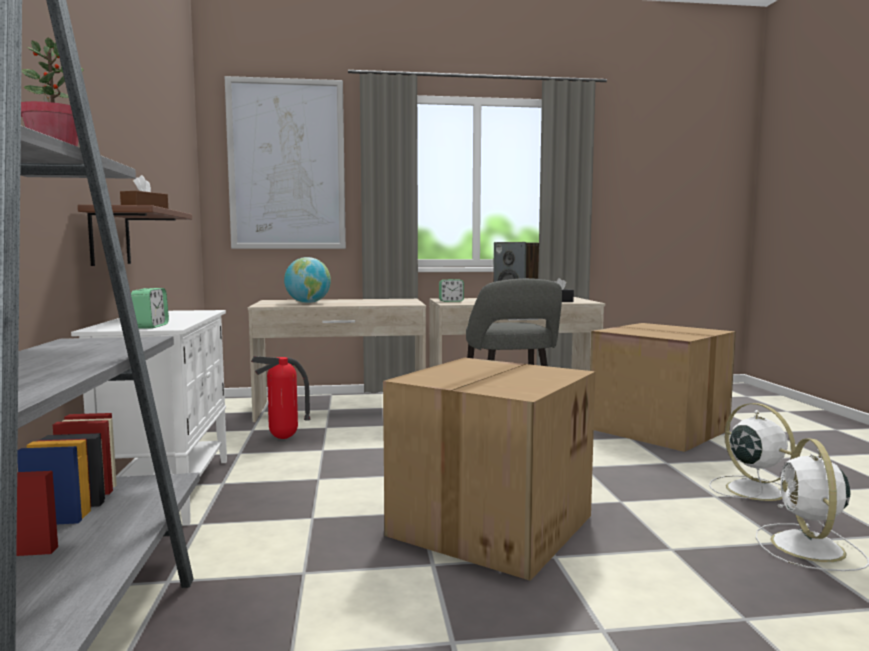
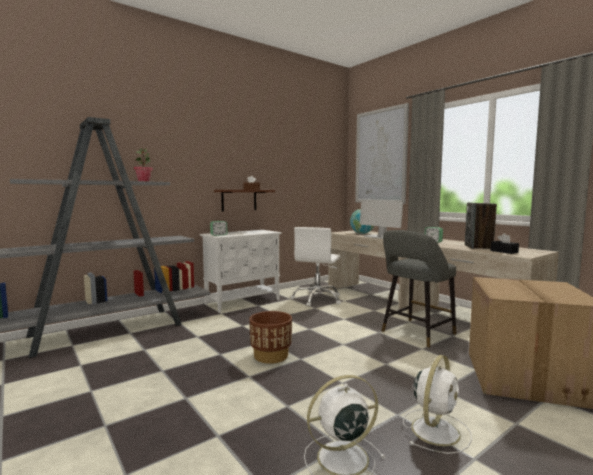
camera: 60 degrees right, 0 degrees up
fire extinguisher [251,356,311,439] -> white office chair [291,227,341,307]
cardboard box [383,358,595,581] -> brown planter [249,311,292,364]
none -> monitor [360,201,403,239]

